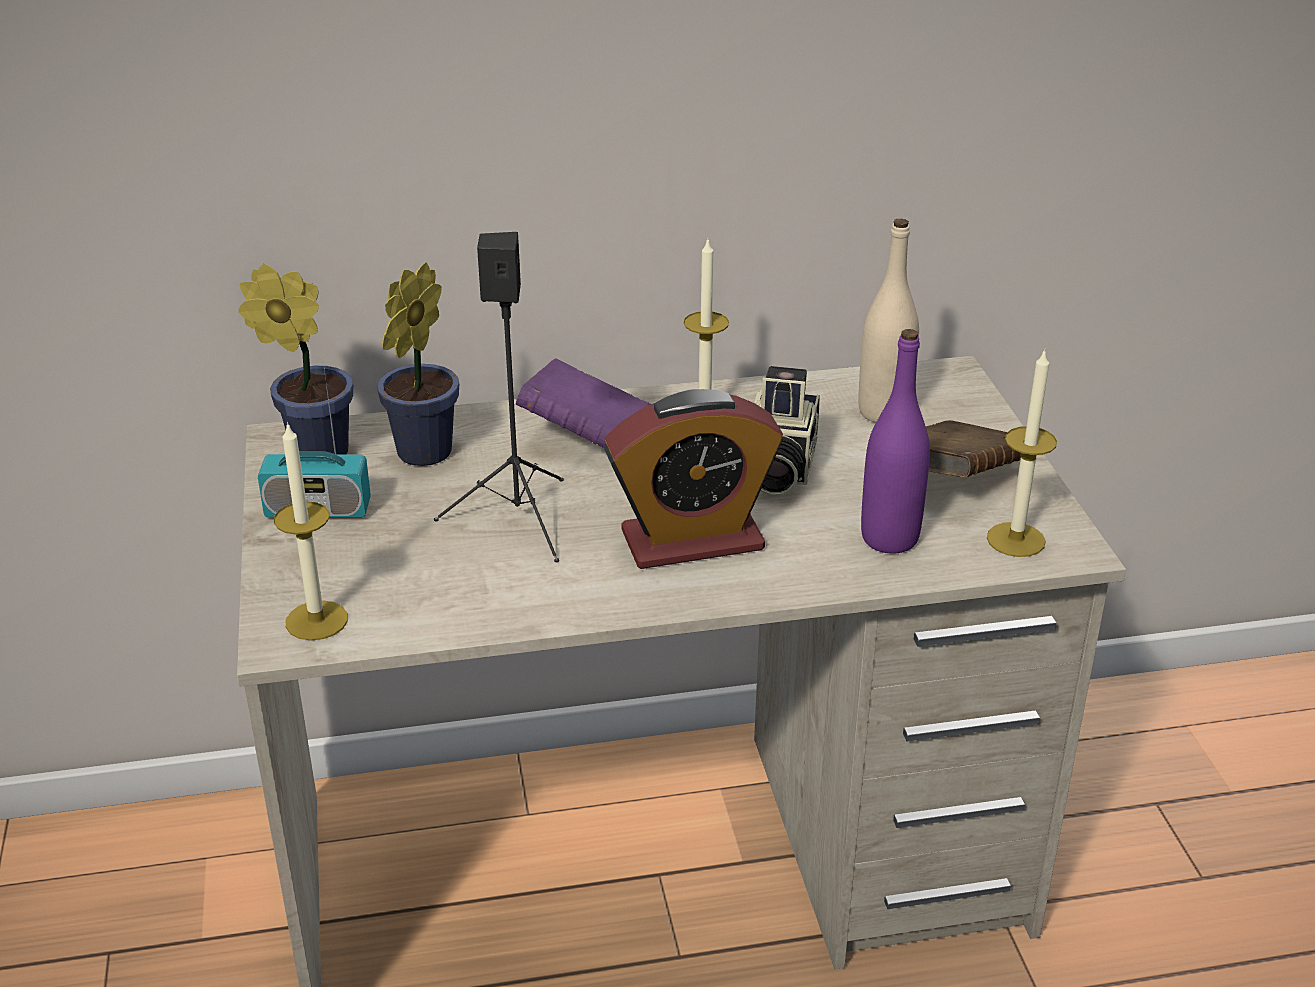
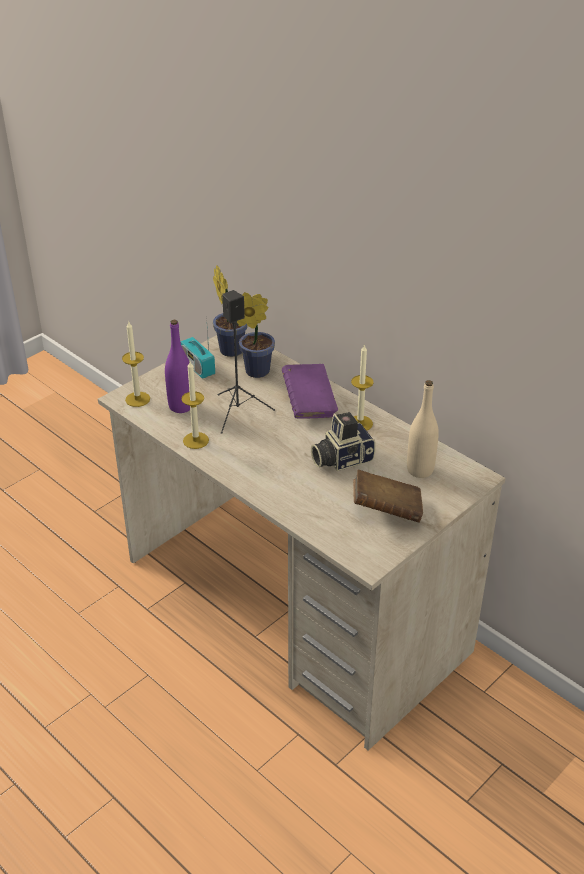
camera: 55 degrees right, 5 degrees up
alarm clock [604,389,783,569] -> none
purple bottle [861,329,930,554] -> purple bottle moved to [165,320,190,413]
candle [987,349,1057,557] -> candle moved to [181,361,209,449]

